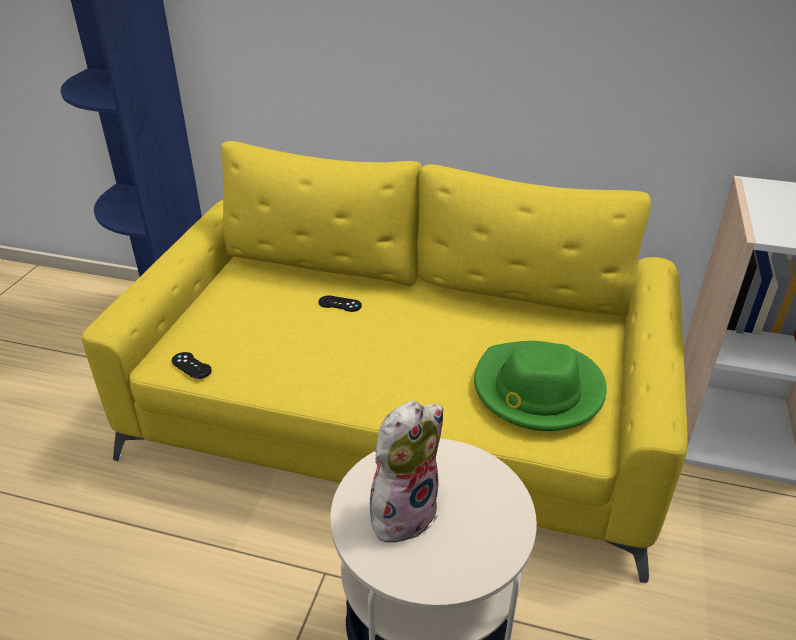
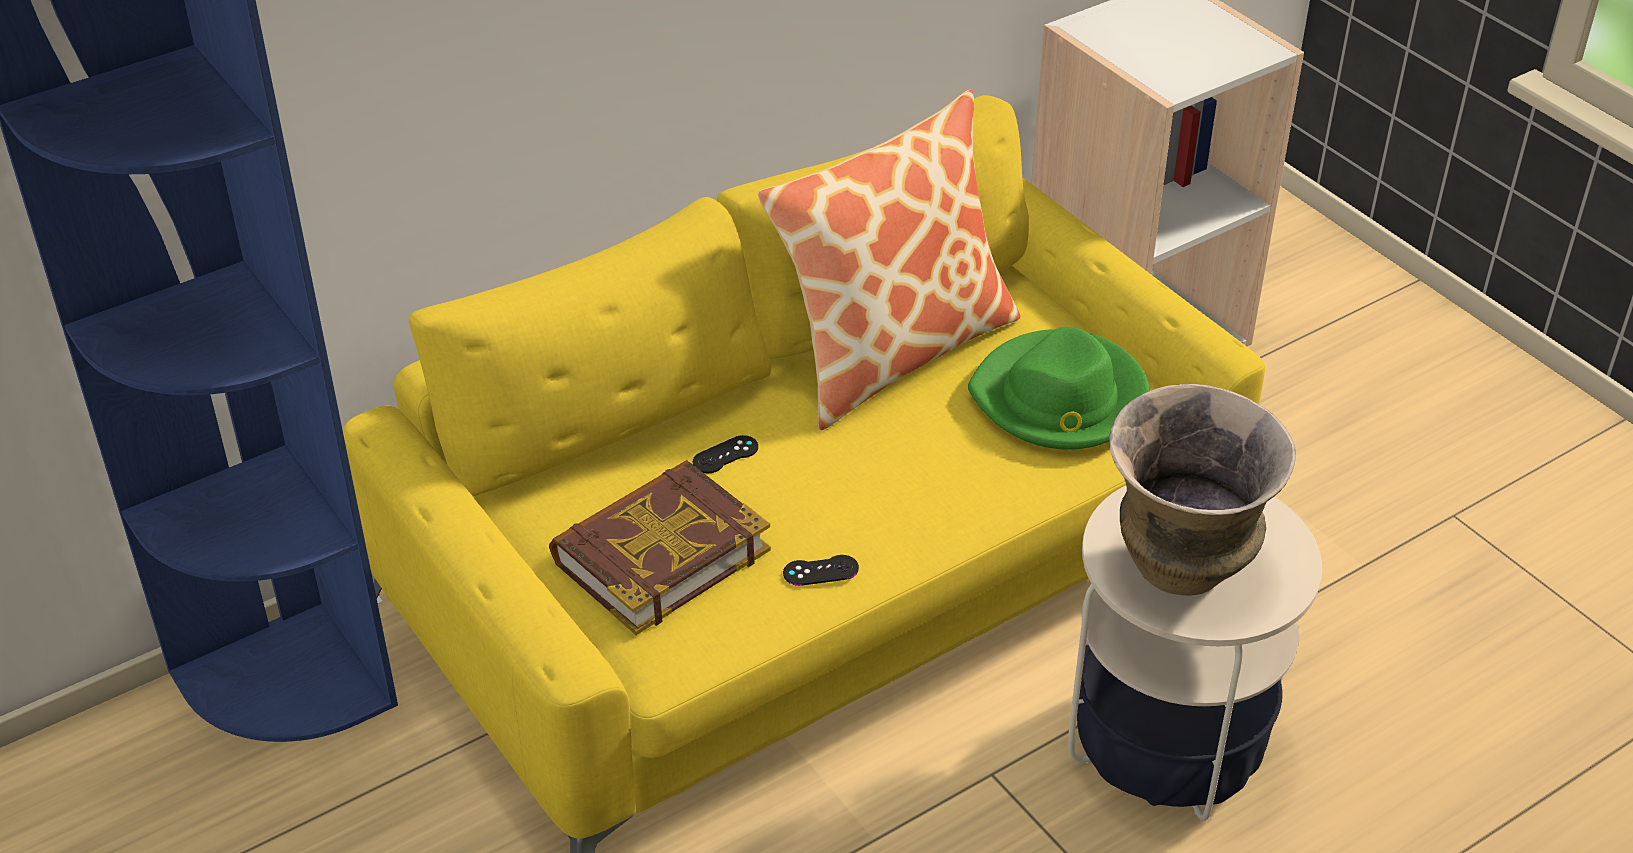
camera: 50 degrees left, 5 degrees up
black game controller [172,352,212,379] -> black game controller moved to [783,555,859,586]
plush toy [370,400,444,543] -> vase [1109,384,1296,596]
none -> book [549,460,771,635]
none -> pillow [758,90,1020,430]

